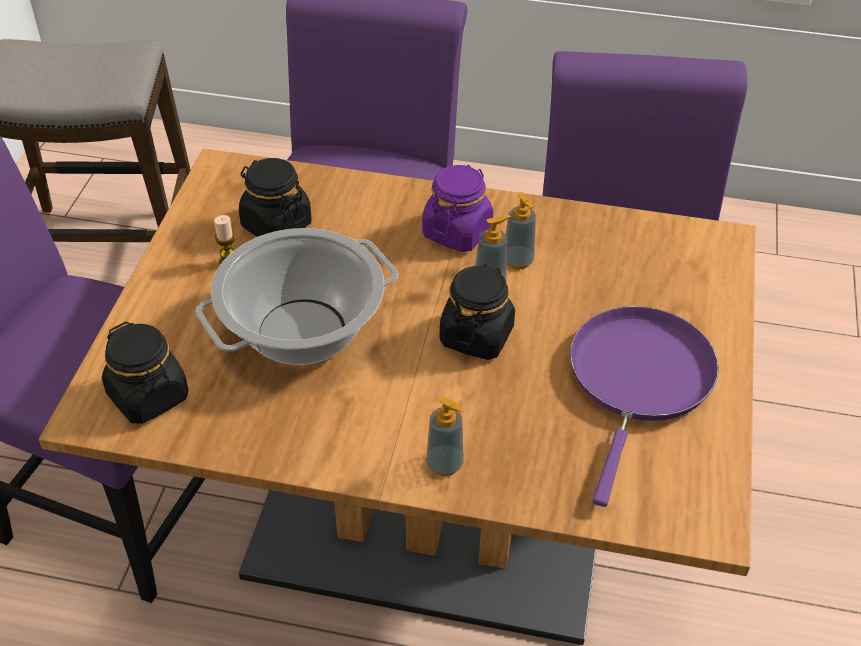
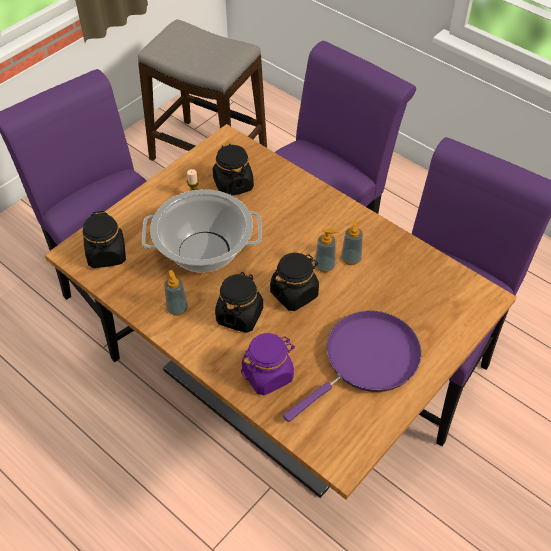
camera: 30 degrees right, 5 degrees up
purple jar [422,165,493,252] -> purple jar moved to [241,333,295,395]
soap dispenser [426,396,464,476] -> soap dispenser moved to [164,270,188,316]
none -> black jar [215,272,263,333]

